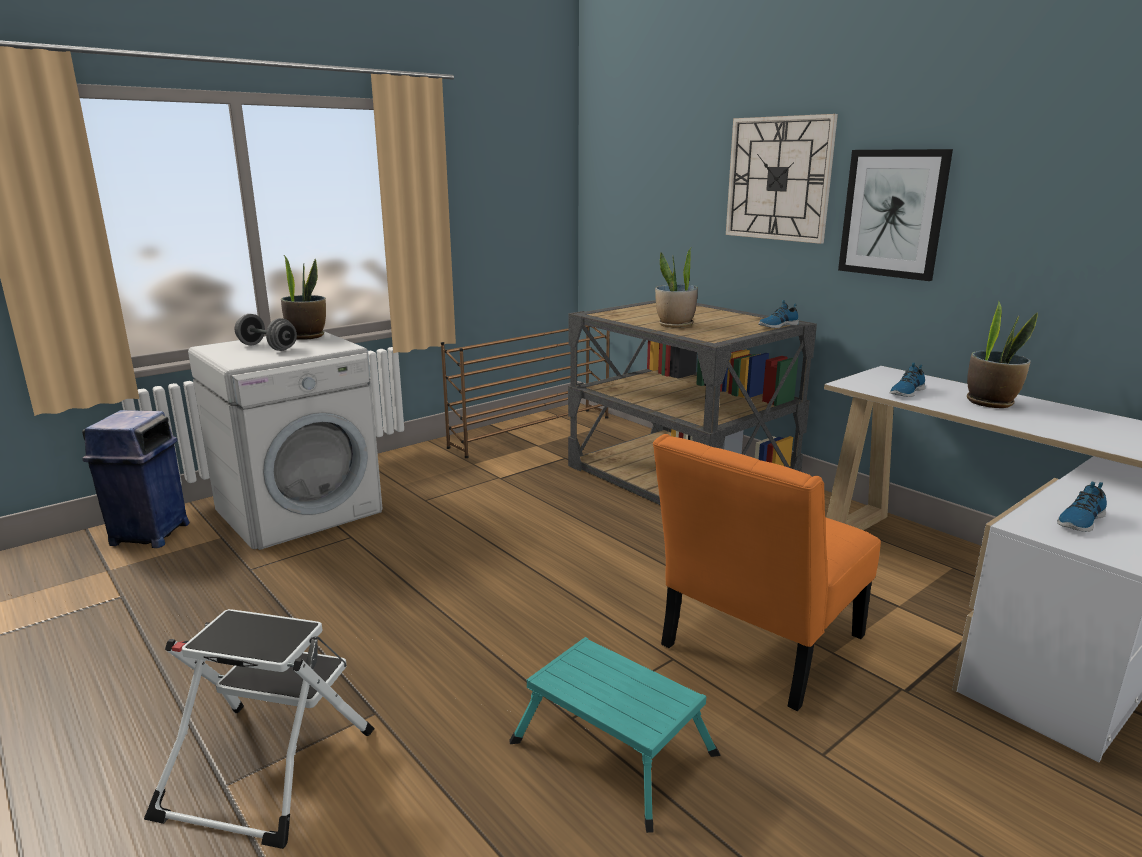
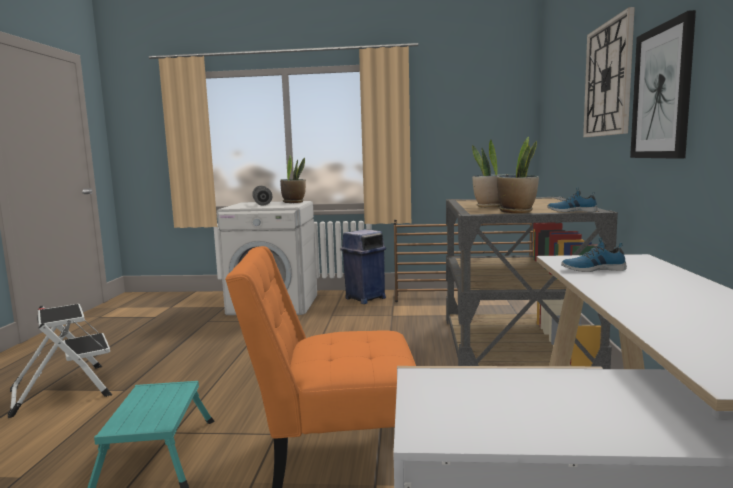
camera: 45 degrees right, 10 degrees down
blue trash can [82,410,190,548] -> blue trash can moved to [340,229,386,304]
potted plant [967,301,1038,408] -> potted plant moved to [497,137,539,213]
shoe [1057,482,1107,532] -> none

